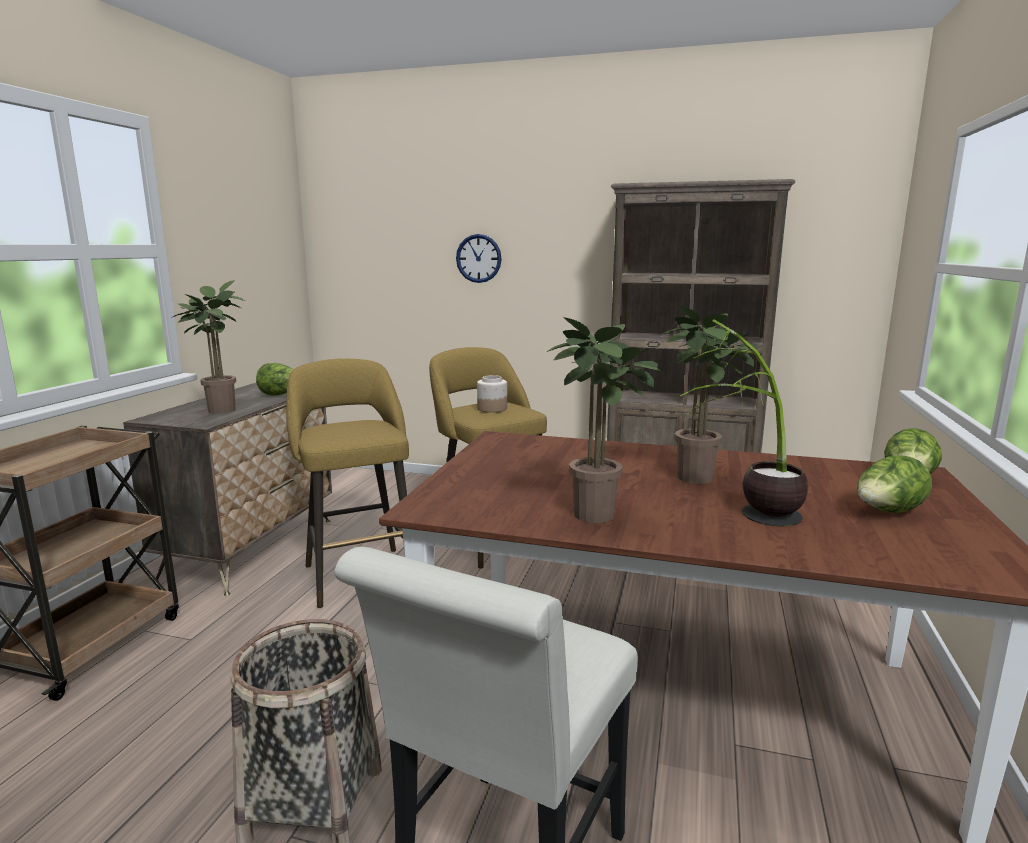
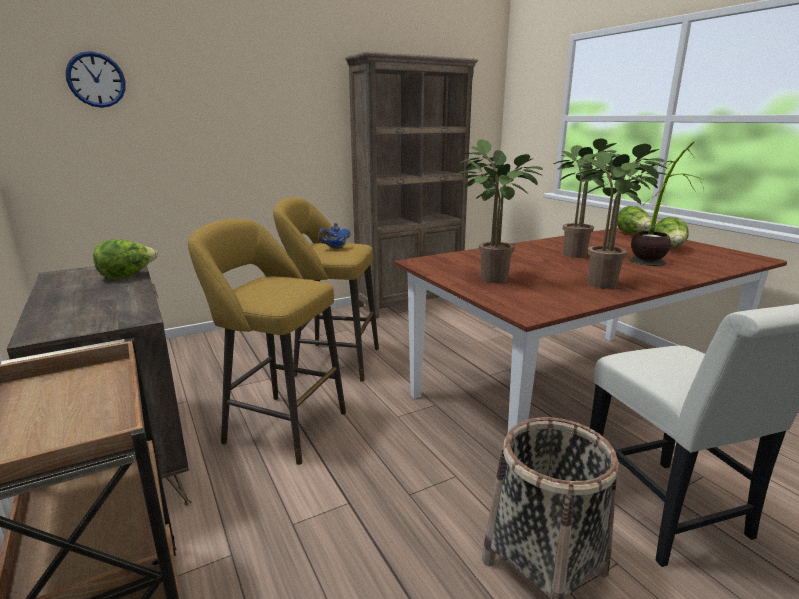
camera: 45 degrees left, 5 degrees up
potted plant [171,280,245,414] -> potted plant moved to [458,139,543,283]
wall clock [456,234,502,283] -> wall clock moved to [66,51,126,108]
jar [477,375,507,413] -> blue teapot [318,223,351,249]

